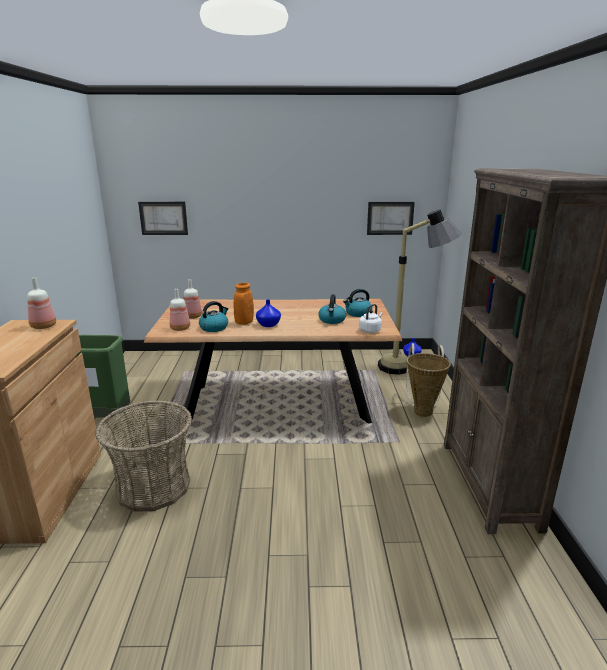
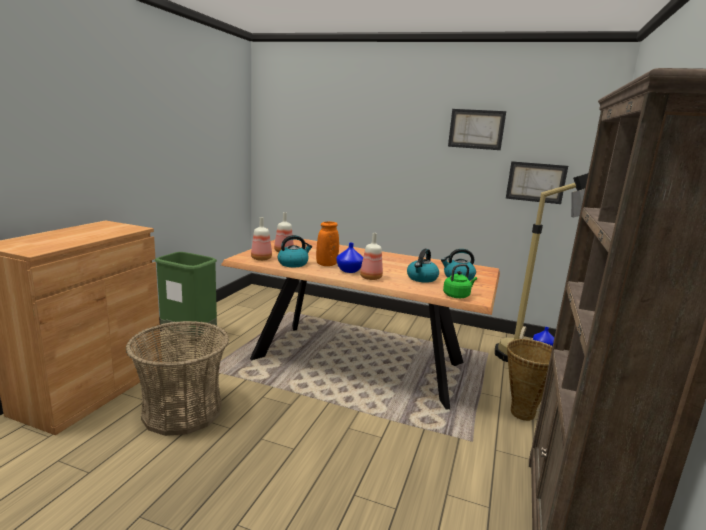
camera: 20 degrees right, 5 degrees down
bottle [27,278,56,329] -> bottle moved to [360,233,383,280]
picture [138,202,188,235] -> picture moved to [448,109,506,150]
white kettle [359,304,383,333] -> green kettle [443,264,477,298]

